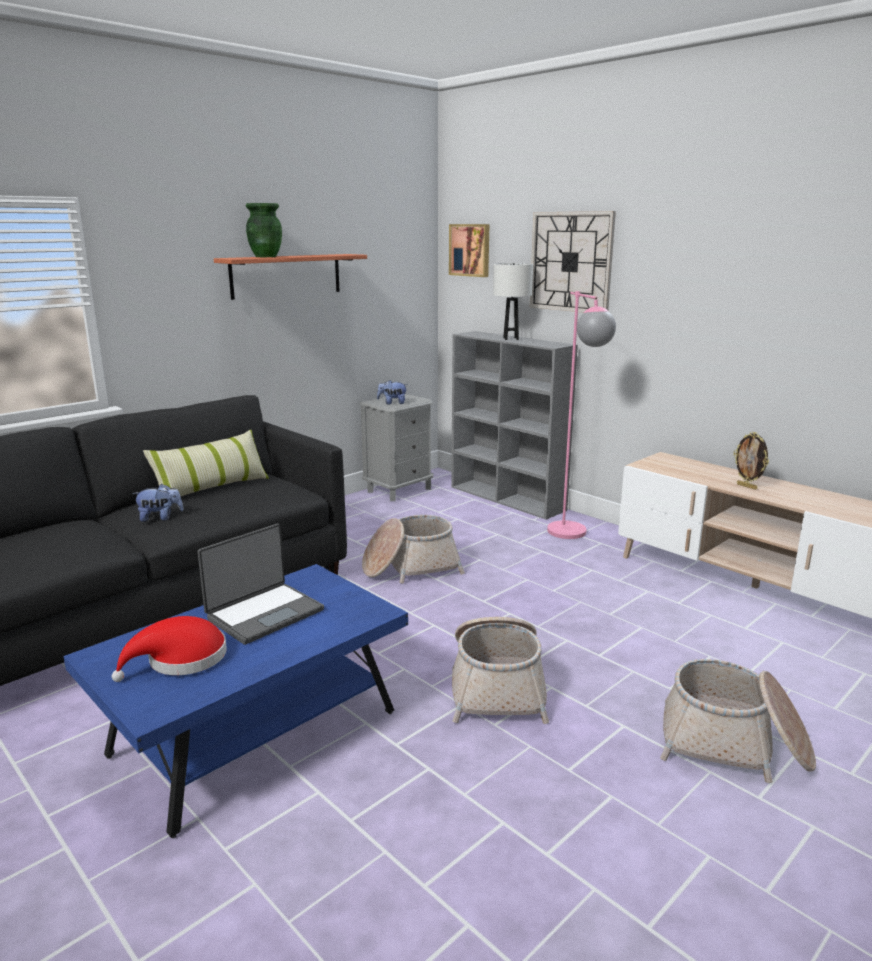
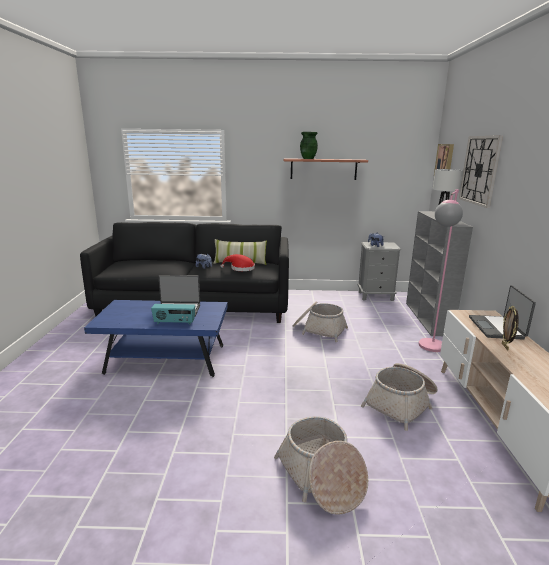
camera: 45 degrees right, 0 degrees up
red hat [112,616,227,682] -> red hat moved to [221,254,255,271]
basket [452,617,549,724] -> basket moved to [361,363,438,431]
none -> radio [151,304,195,325]
none -> laptop [469,285,536,340]

